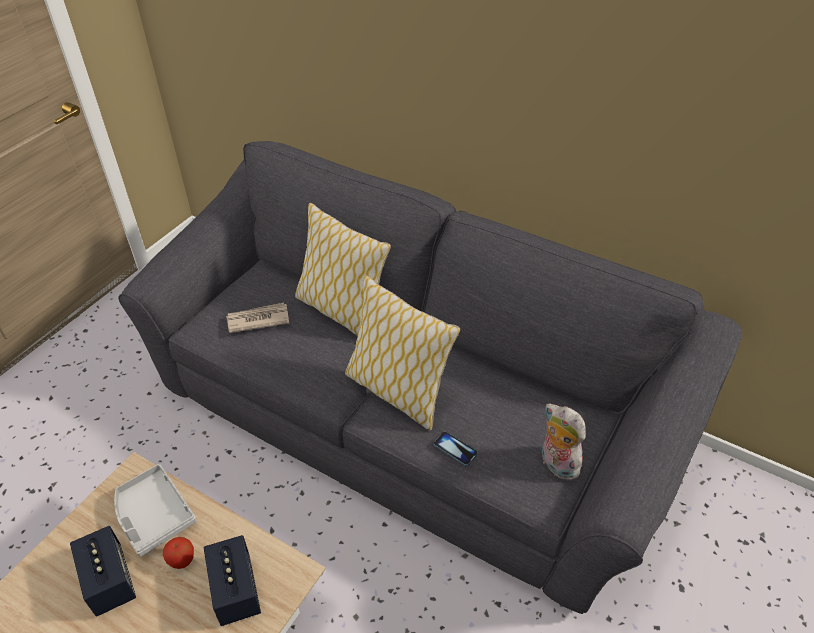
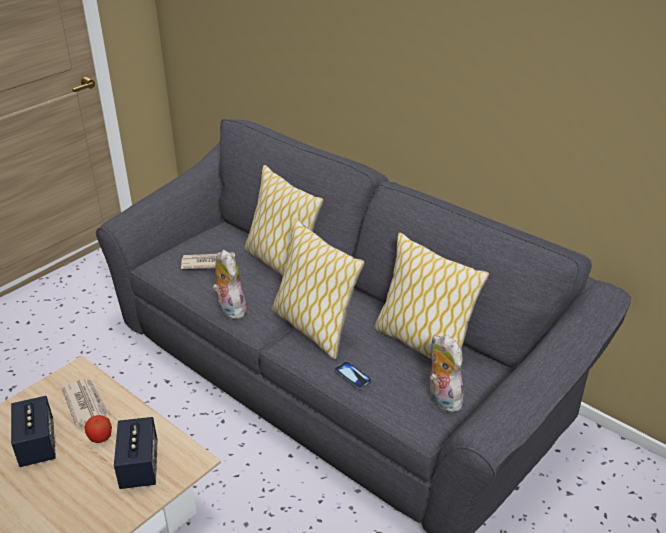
camera: 10 degrees right, 10 degrees down
grey tray [114,464,197,557] -> newspaper [61,378,110,427]
none -> plush toy [213,250,246,319]
none -> pillow [374,233,489,359]

